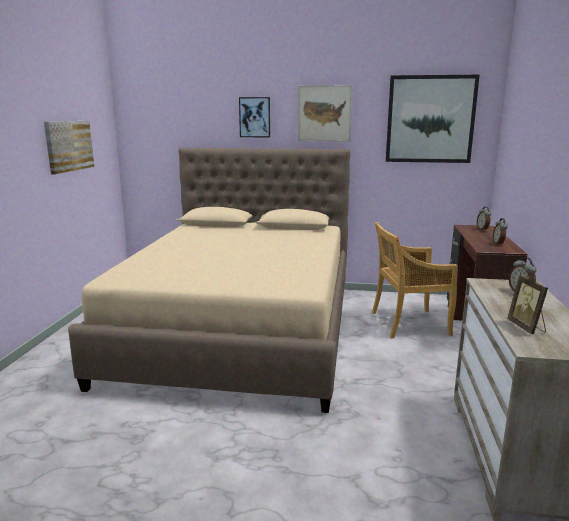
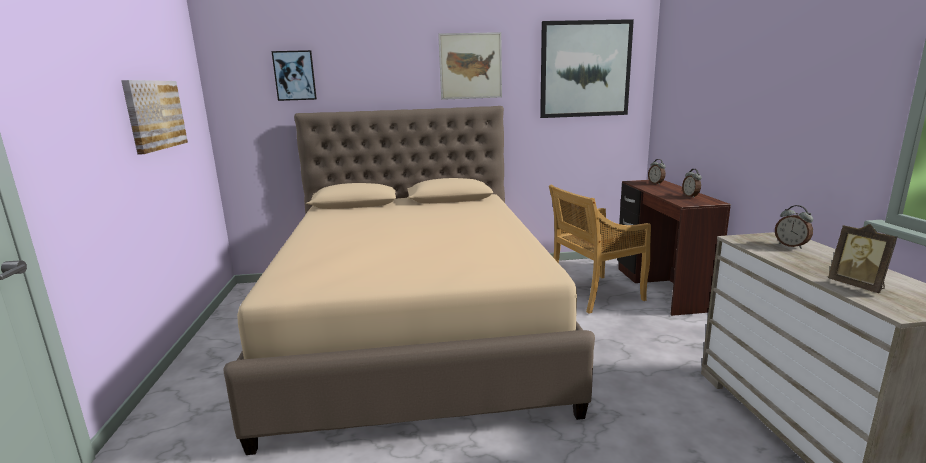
camera: 15 degrees left, 0 degrees up
picture [239,97,270,137] -> picture moved to [271,50,317,101]

